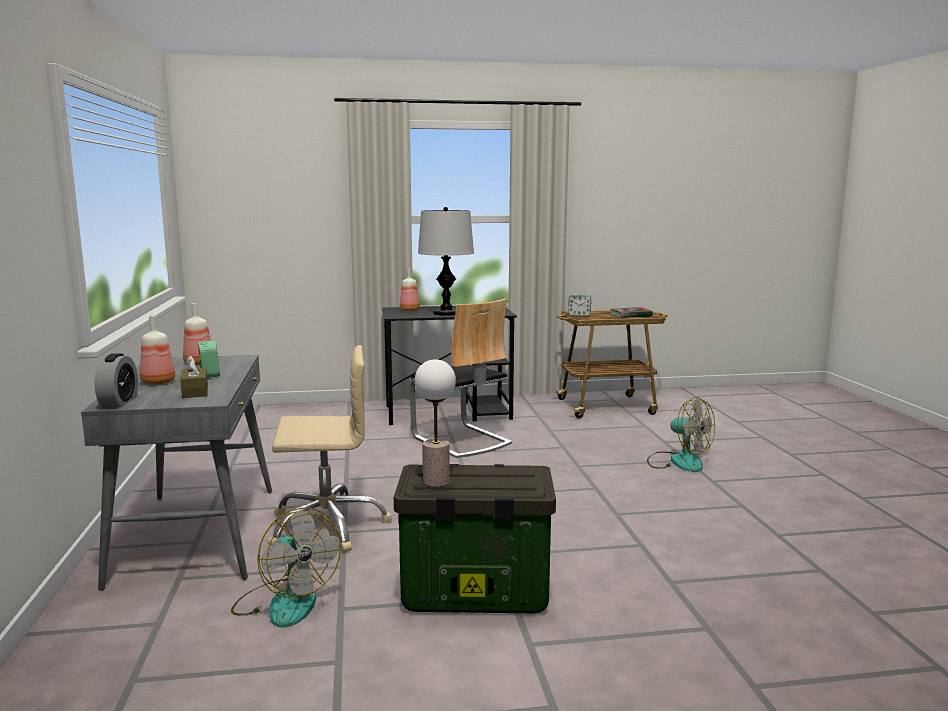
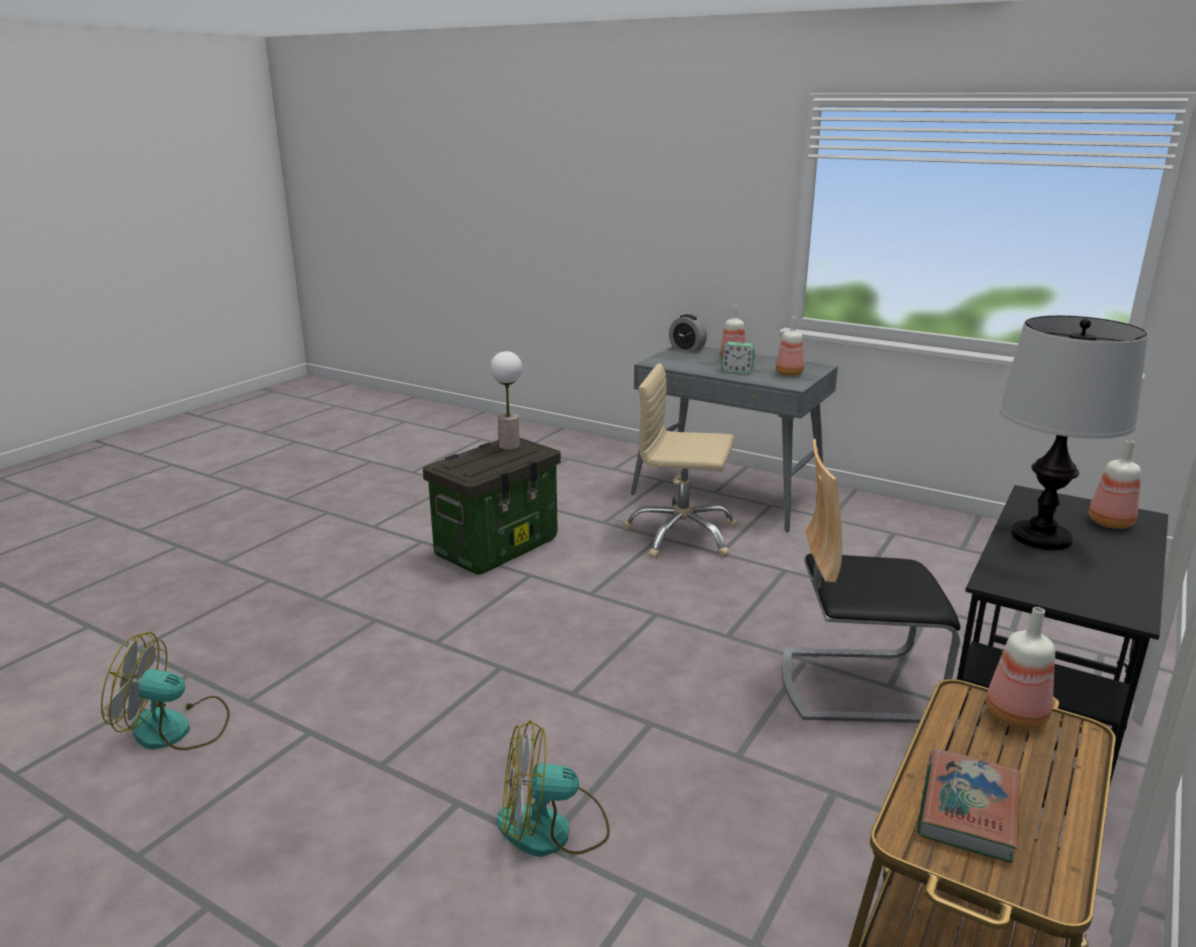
camera: 130 degrees right, 10 degrees up
brown tissue box [180,355,208,398] -> none
fan [231,508,341,628] -> fan moved to [101,632,230,750]
beige office chair [268,345,392,552] -> beige office chair turned 75 degrees clockwise [623,363,738,559]
alarm clock [568,294,591,316] -> bottle [986,607,1055,729]

